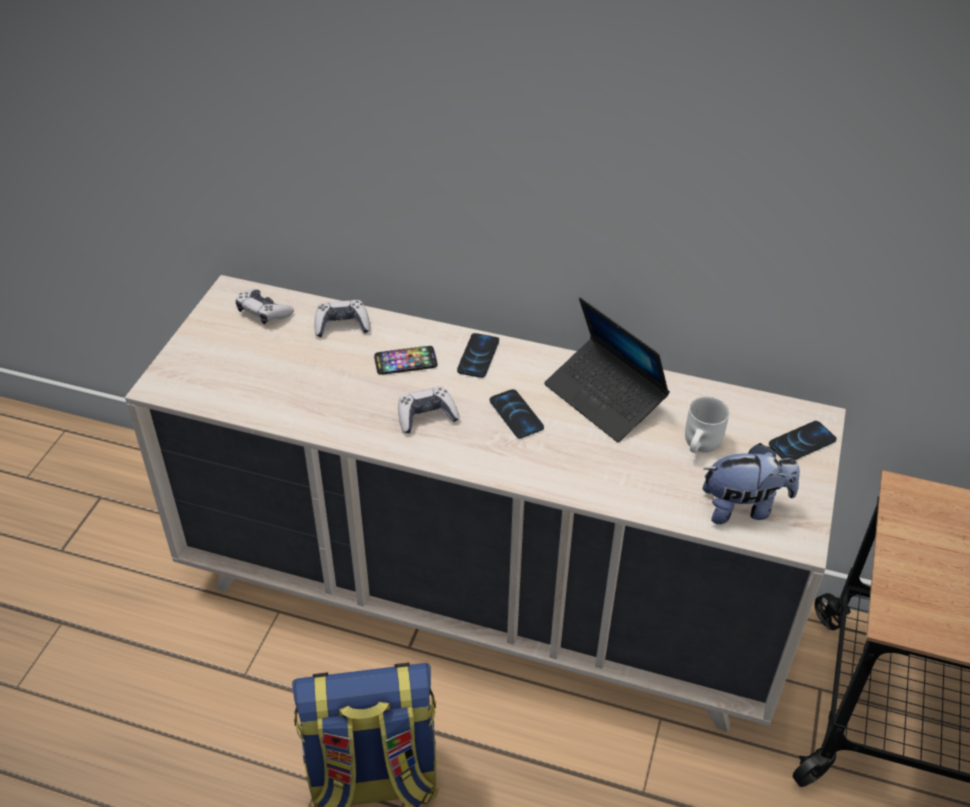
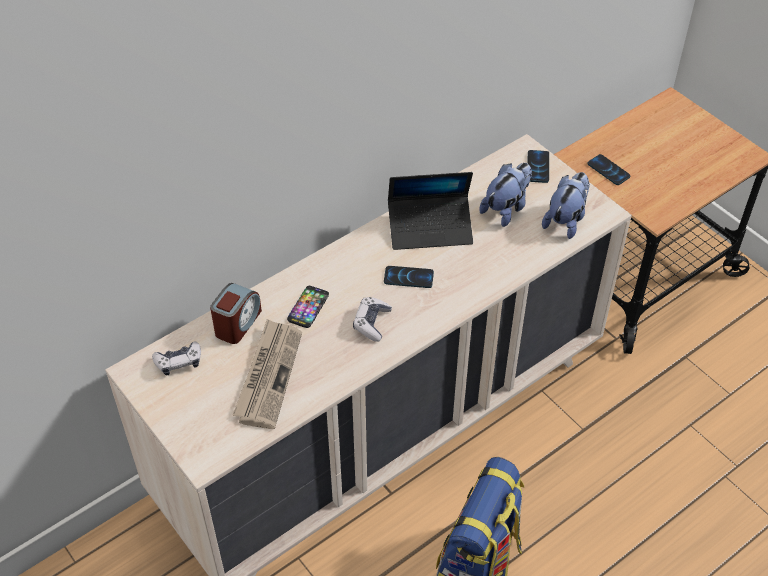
camera: 55 degrees left, 5 degrees up
game controller [314,300,370,337] -> alarm clock [210,283,262,344]
phone [457,333,499,378] -> phone moved to [587,154,630,185]
white mug [685,397,729,453] -> plush toy [479,163,532,227]
none -> newspaper [233,319,302,429]

